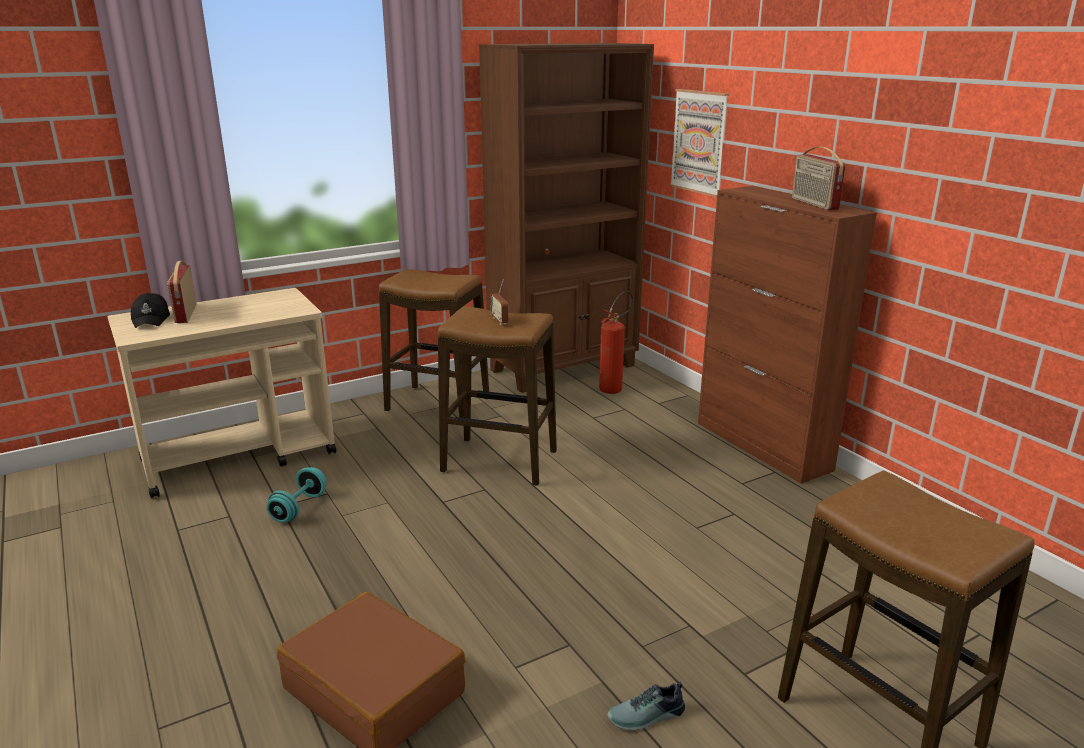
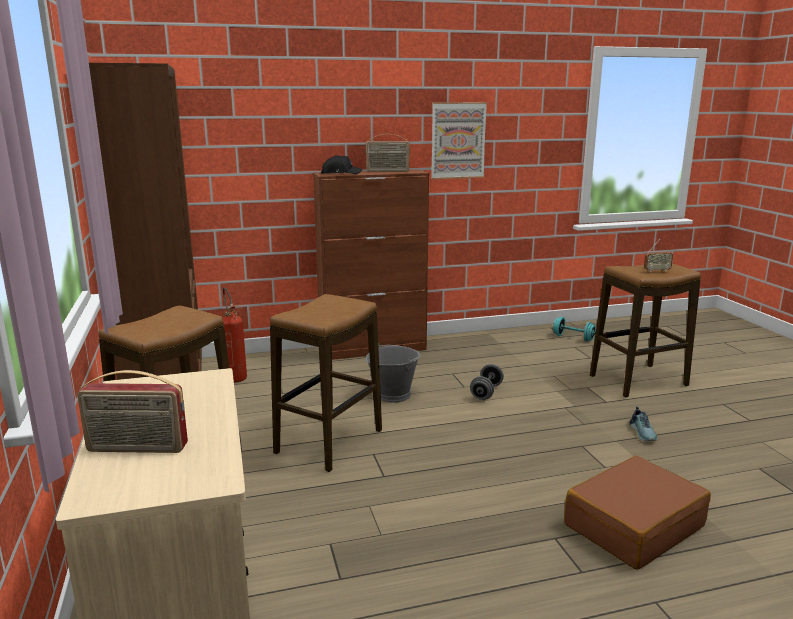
camera: 75 degrees left, 5 degrees down
black cap [131,293,170,328] -> black cap moved to [321,155,363,174]
turquoise dumbbell [267,467,326,522] -> turquoise dumbbell moved to [553,317,596,342]
radio [490,280,508,325] -> radio moved to [644,239,673,272]
picture [669,89,729,197] -> picture moved to [431,102,487,179]
none -> grey bucket [366,343,421,403]
none -> grey dumbbell [470,364,504,400]

